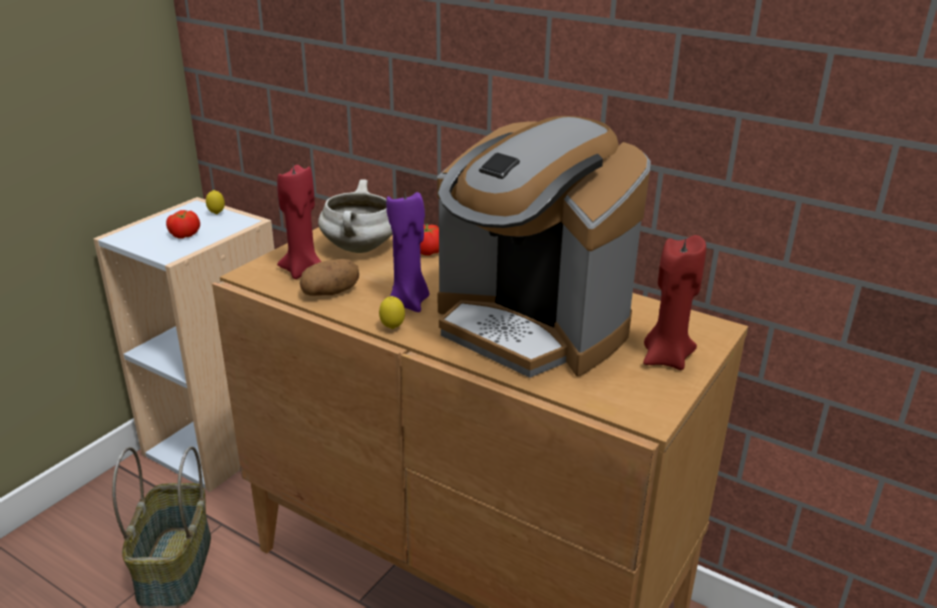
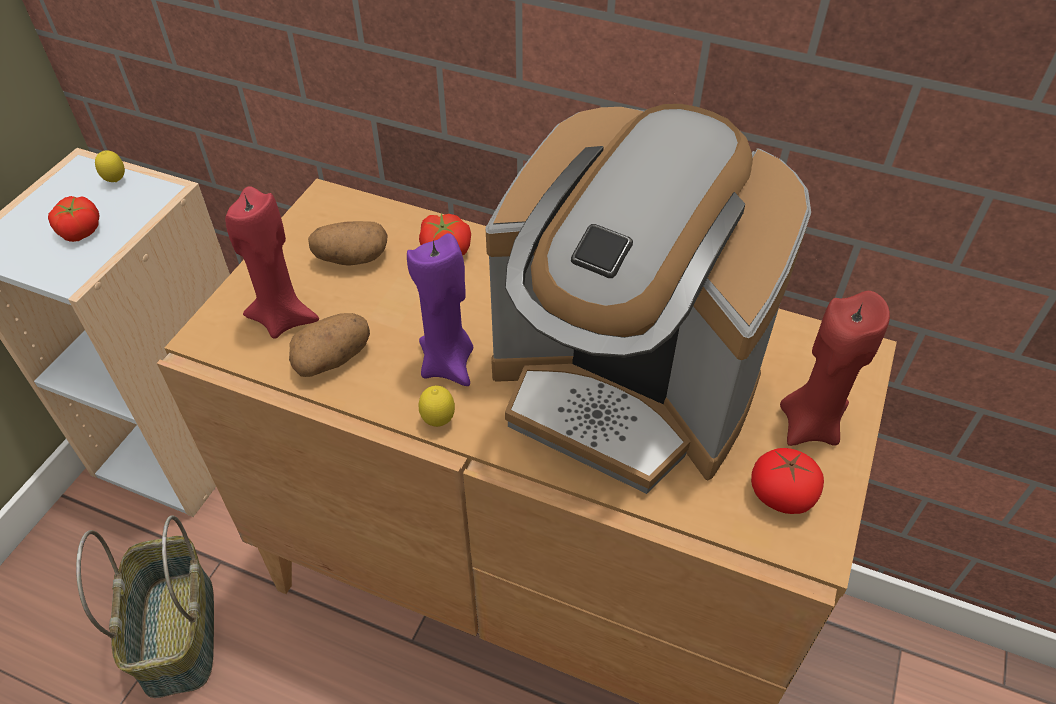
camera: 10 degrees left, 20 degrees up
white cooking pot [318,179,393,253] -> potato [308,221,388,266]
none -> tomato [751,448,824,514]

